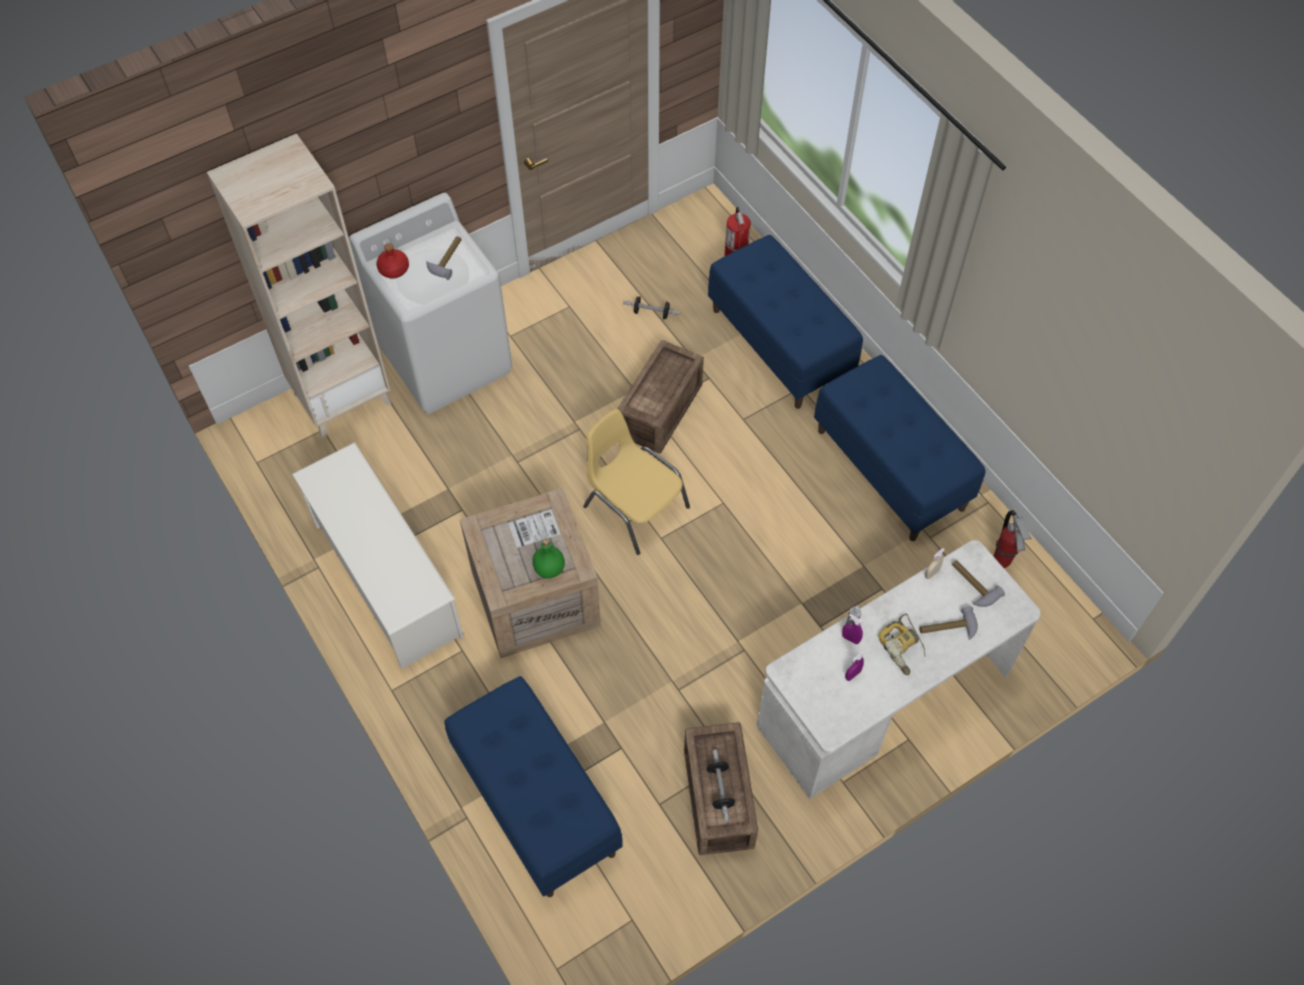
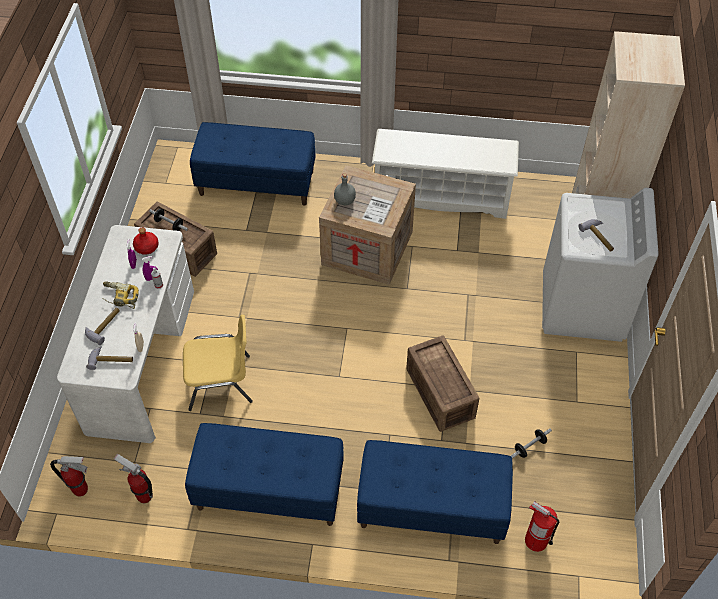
camera: 130 degrees right, 5 degrees down
red bottle [376,243,409,278] -> red bottle moved to [133,227,159,255]
green bottle [532,539,565,579] -> grey bottle [334,173,356,205]
yellow chair [583,409,690,555] -> yellow chair moved to [183,315,253,411]
none -> fire extinguisher [50,456,88,497]

